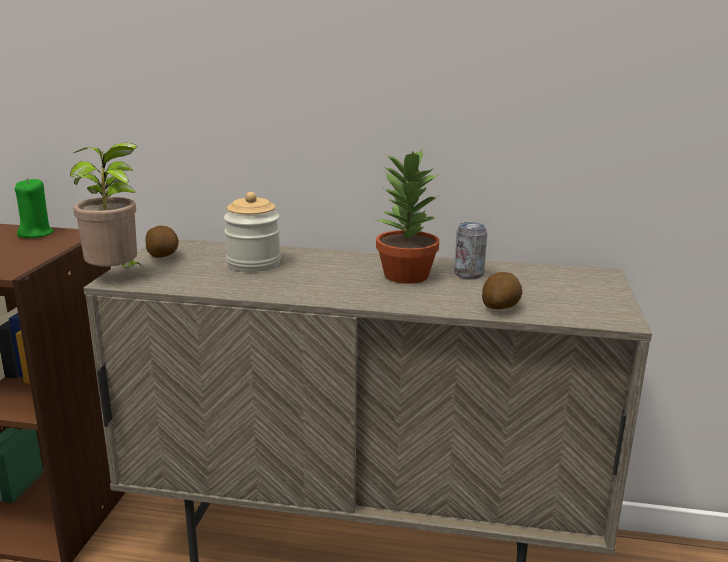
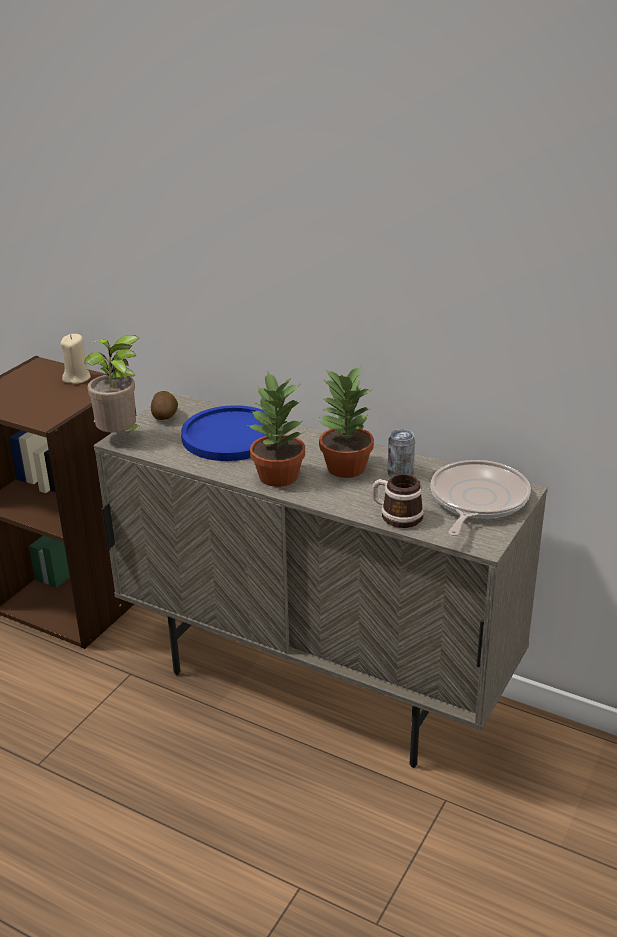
camera: 20 degrees right, 10 degrees up
green candle [15,178,54,238] -> beige candle [61,334,91,384]
jar [224,192,281,272] -> blue plate [181,405,267,461]
potato [482,272,522,309] -> mug [372,474,424,528]
none -> potted plant [248,372,305,487]
none -> frying pan [431,460,531,536]

